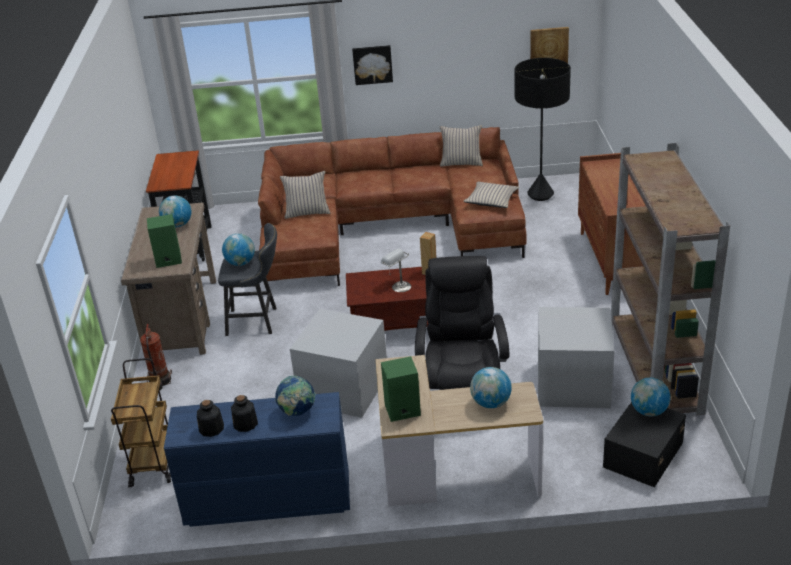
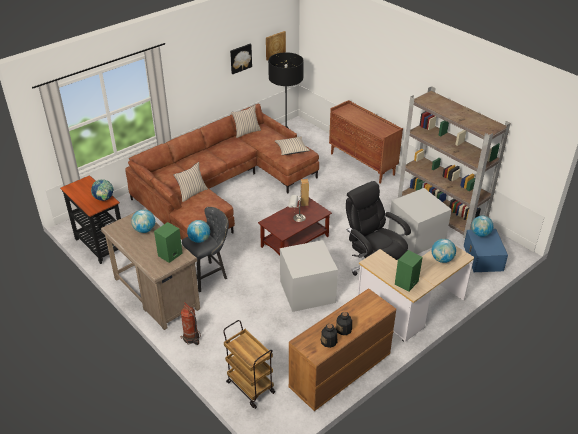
camera: 40 degrees left, 5 degrees up
blue dresser [164,392,350,527] -> brown dresser [288,288,396,411]
globe [275,376,316,416] -> globe moved to [91,179,114,201]
picture [352,45,393,85] -> picture moved to [230,44,252,74]
black storage box [603,402,686,488] -> blue storage box [464,229,508,272]

